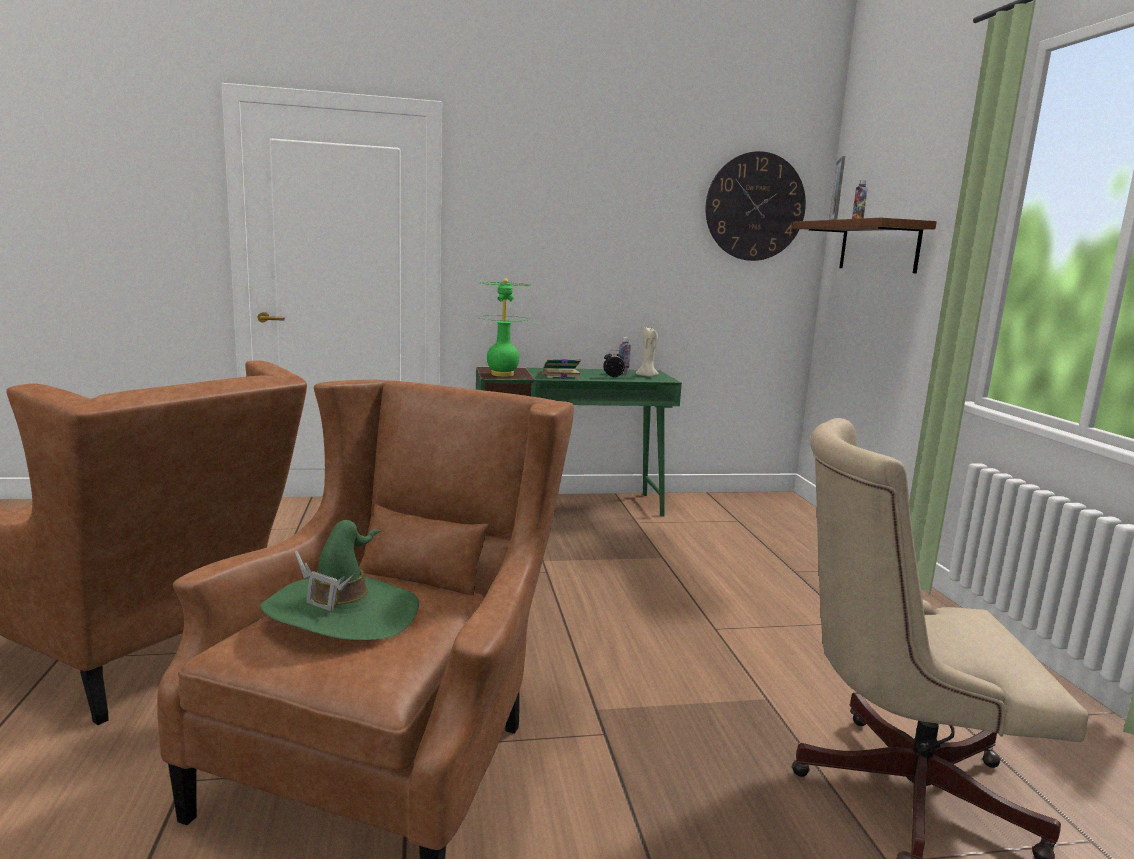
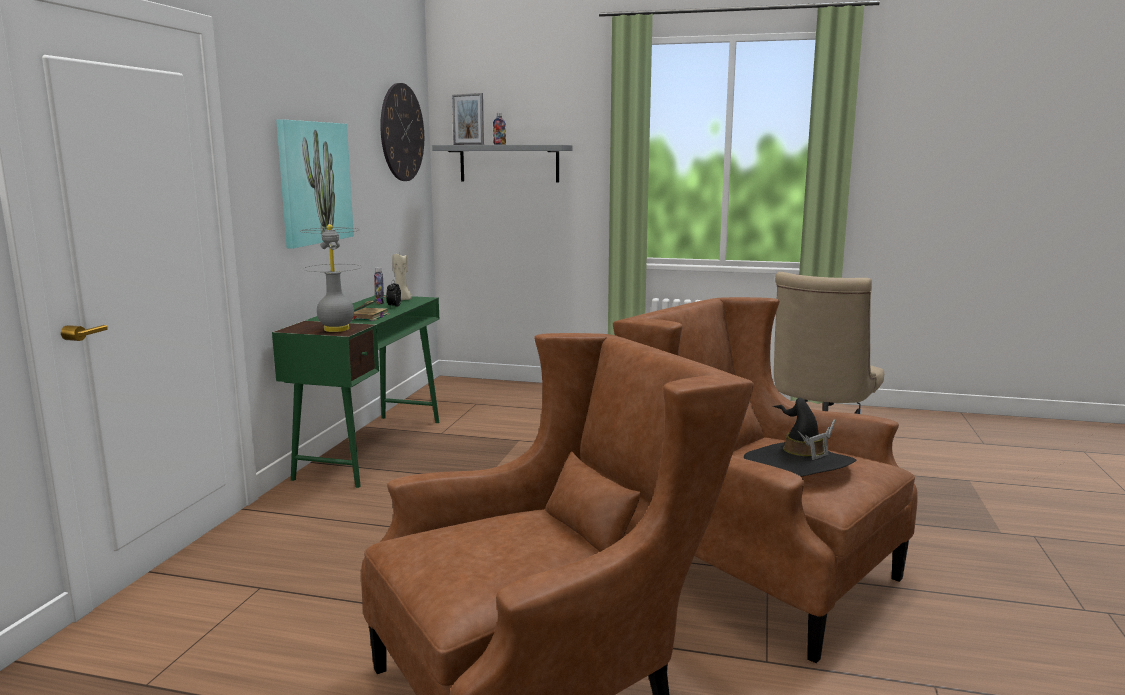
camera: 65 degrees left, 0 degrees up
green hat [260,520,419,640] -> black hat [744,398,857,477]
green table lamp [478,278,531,377] -> grey table lamp [300,224,362,332]
brown shelf [792,217,937,274] -> grey shelf [432,145,572,182]
none -> picture [276,119,354,249]

